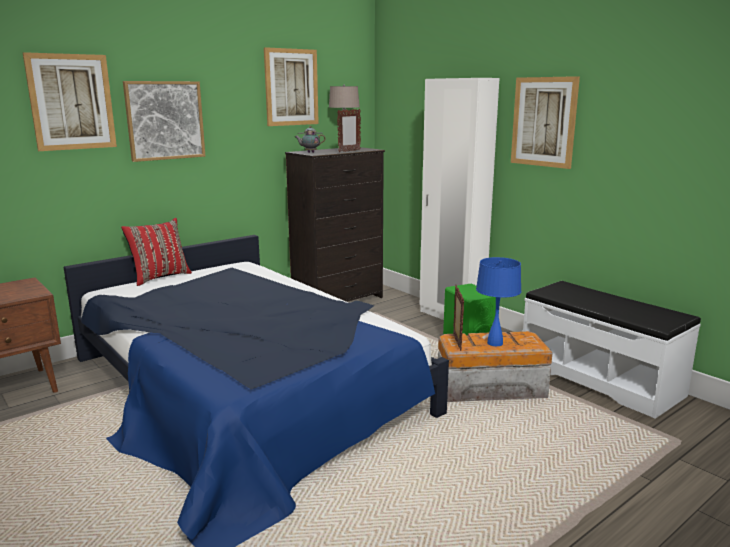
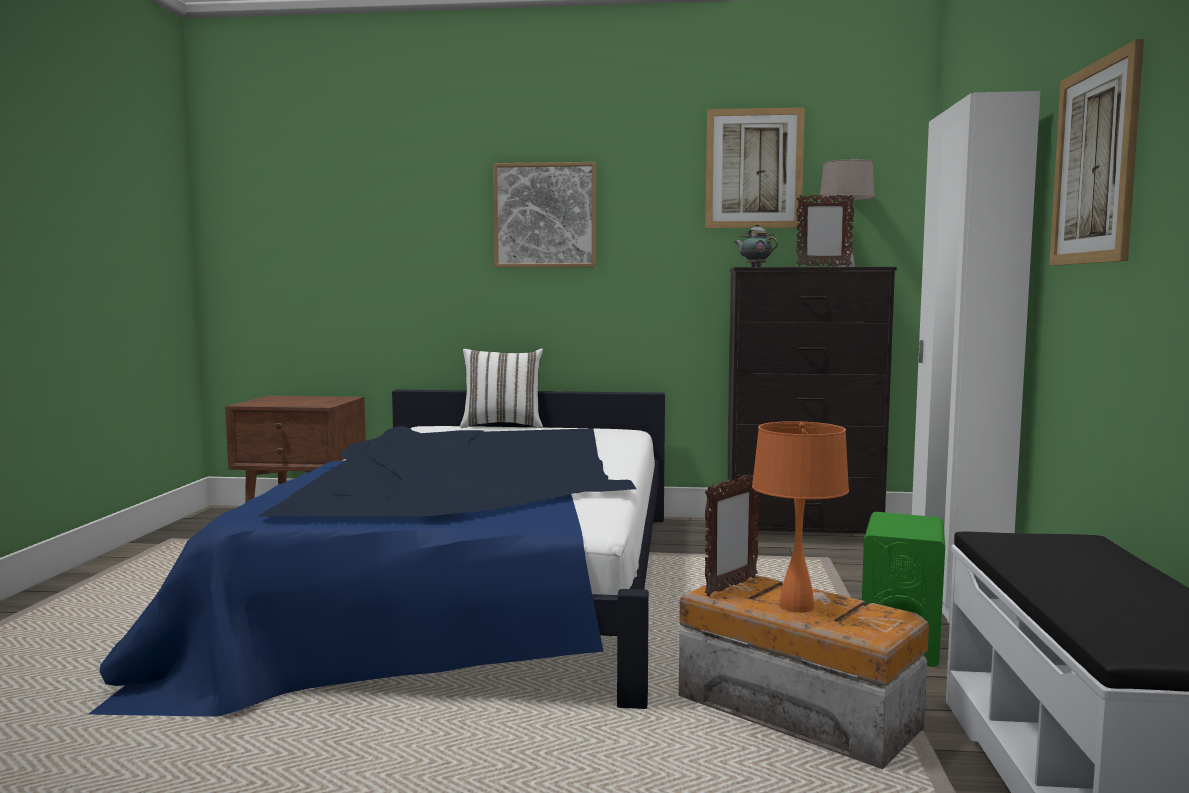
camera: 45 degrees right, 10 degrees down
picture [23,52,117,151] -> none
red pillow [121,218,192,286] -> white pillow [460,348,543,428]
blue table lamp [476,257,521,346] -> orange table lamp [752,421,849,613]

